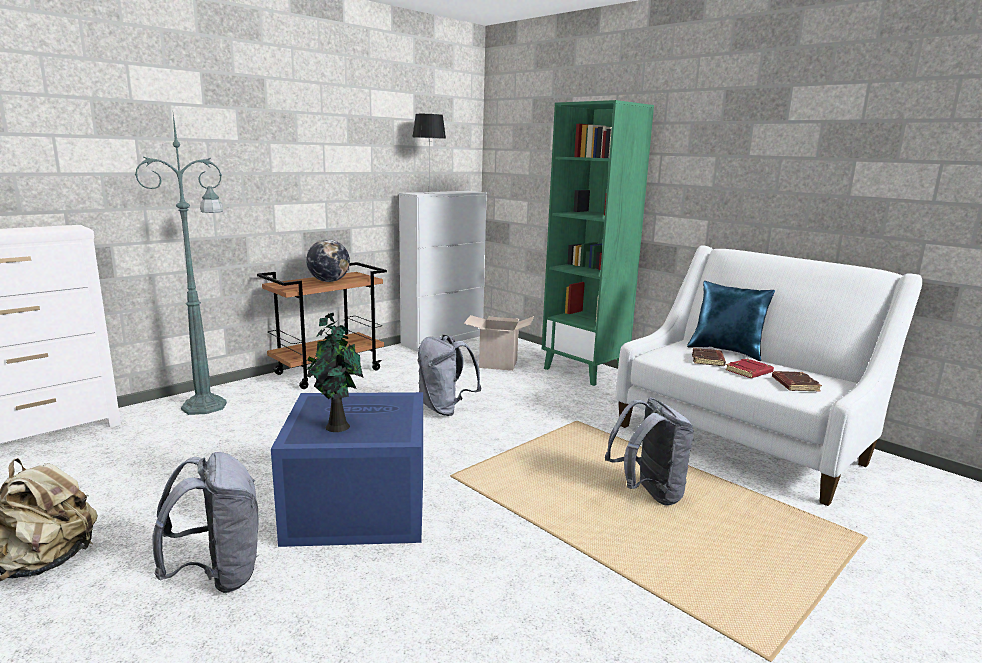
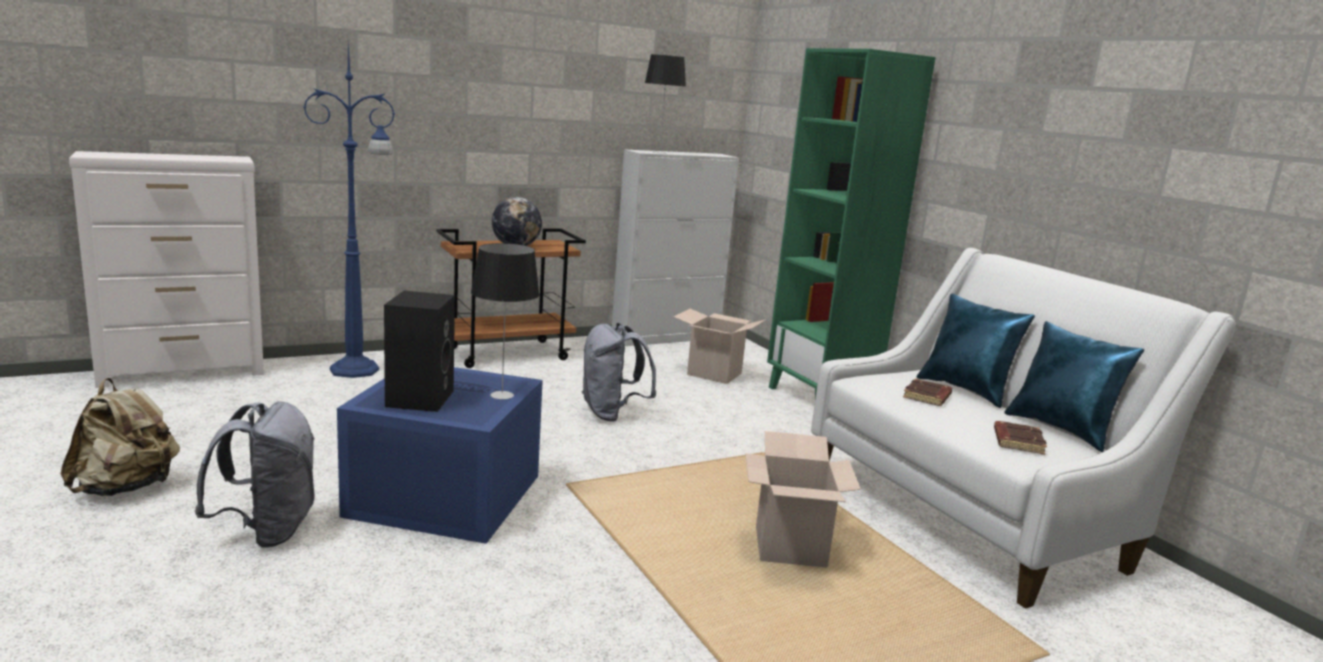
camera: 15 degrees right, 0 degrees up
green floor lamp [135,114,227,415] -> blue floor lamp [304,41,395,378]
potted plant [307,313,364,432] -> black speaker [384,291,455,412]
grey backpack [605,397,694,506] -> cardboard box [745,431,861,568]
red book [725,358,774,378] -> none
none -> table lamp [471,243,540,400]
none -> blue pillow [1004,321,1144,452]

